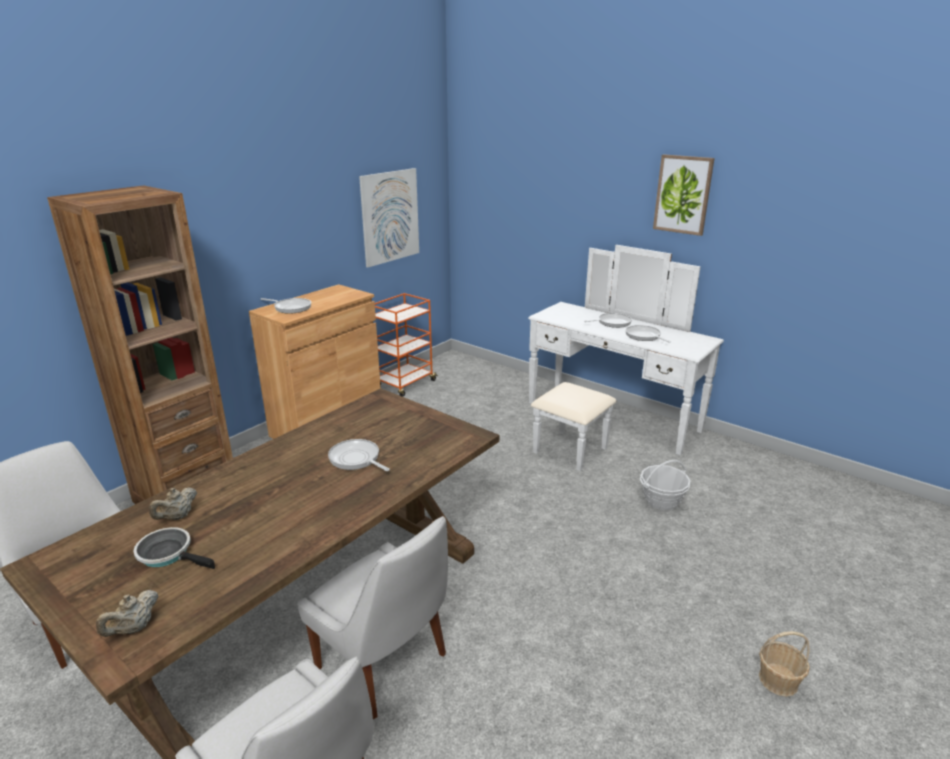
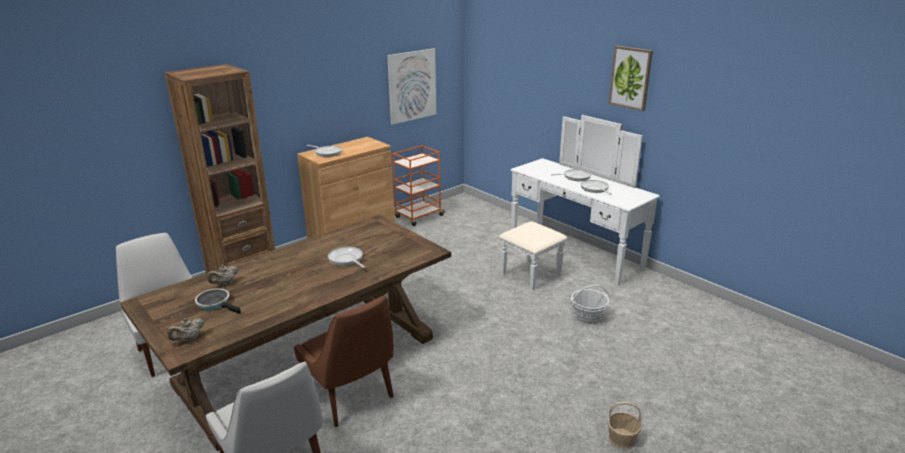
camera: 10 degrees right, 0 degrees up
white chair [297,516,448,719] -> brown chair [294,295,394,427]

